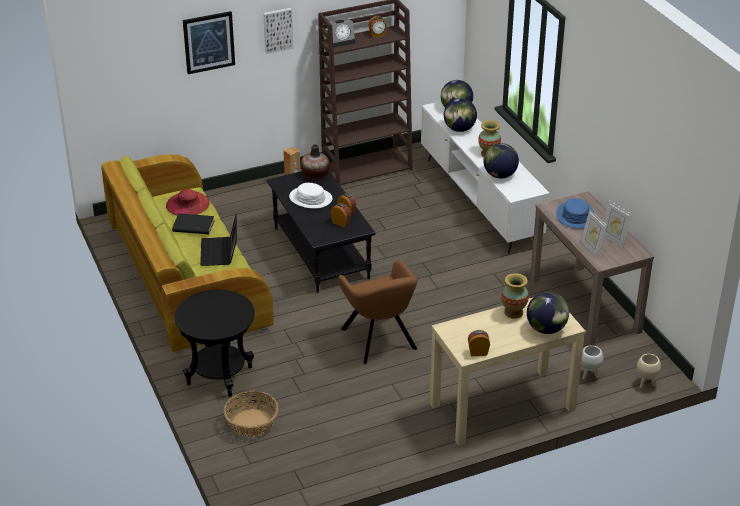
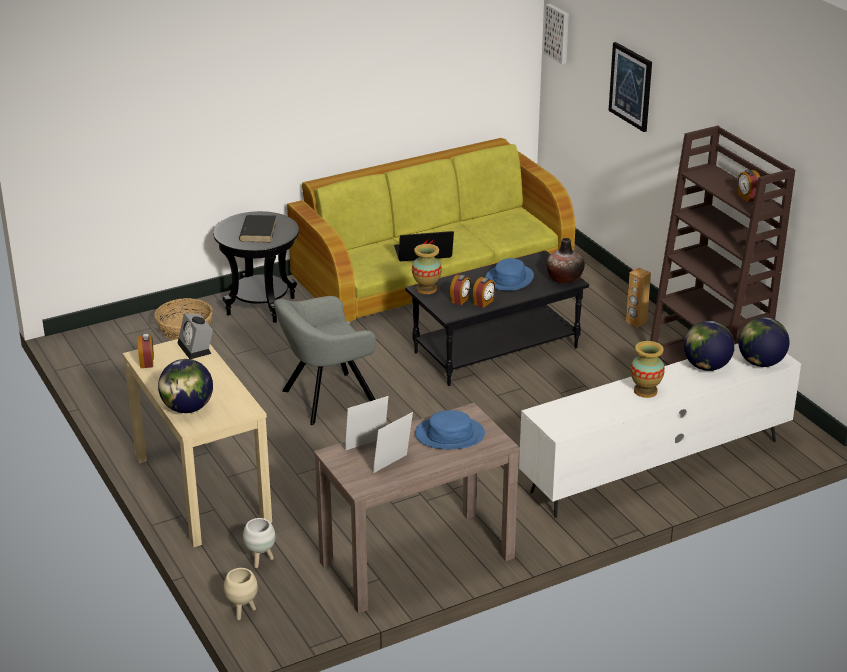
camera: 85 degrees right, 5 degrees down
red hat [166,189,210,216] -> none
black book [172,213,214,234] -> black book moved to [239,215,277,243]
picture [263,8,293,54] -> picture moved to [544,4,569,64]
white hat [289,183,332,209] -> blue hat [485,258,534,291]
alarm clock [331,20,355,48] -> alarm clock moved to [177,313,213,359]
brown armchair [338,260,418,364] -> grey armchair [274,296,376,425]
globe [483,143,519,178] -> none
vase [501,273,529,319] -> vase moved to [412,244,442,294]

